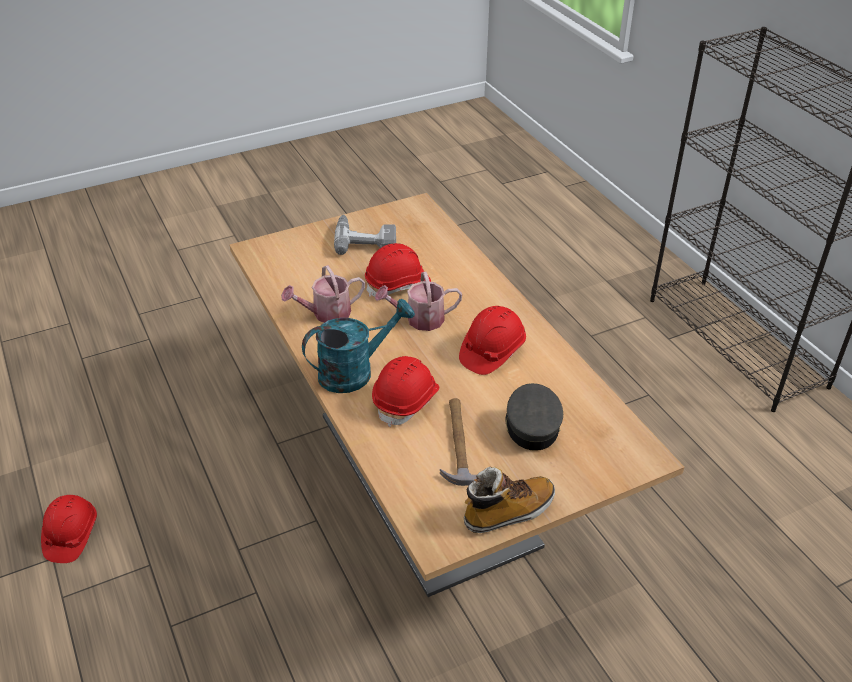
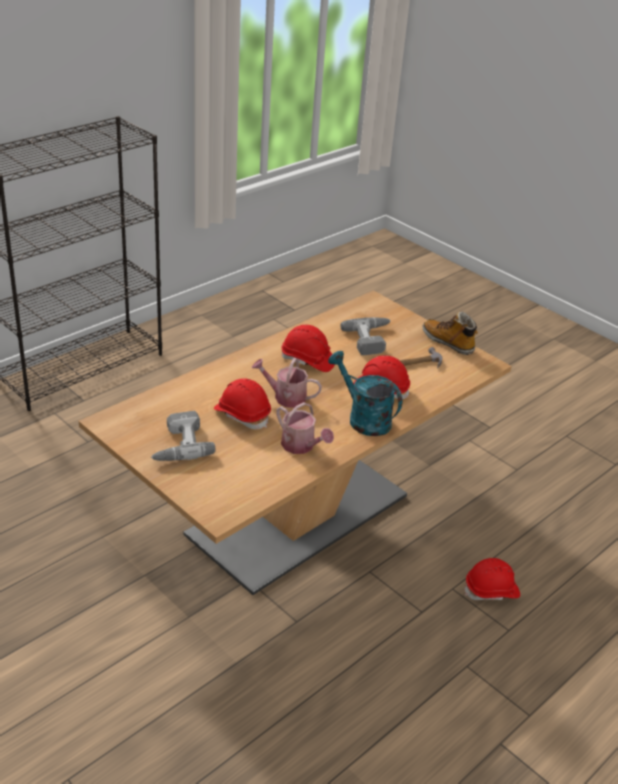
camera: 110 degrees left, 5 degrees down
red hard hat [41,495,97,563] -> red hard hat moved to [465,558,520,600]
watering can [375,272,462,331] -> watering can turned 135 degrees clockwise [252,358,322,408]
grey cap [505,383,563,451] -> power drill [340,317,390,355]

